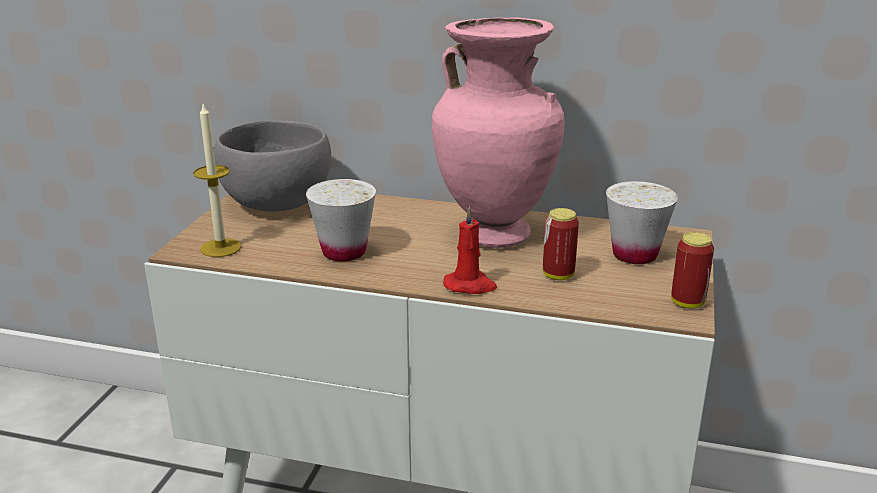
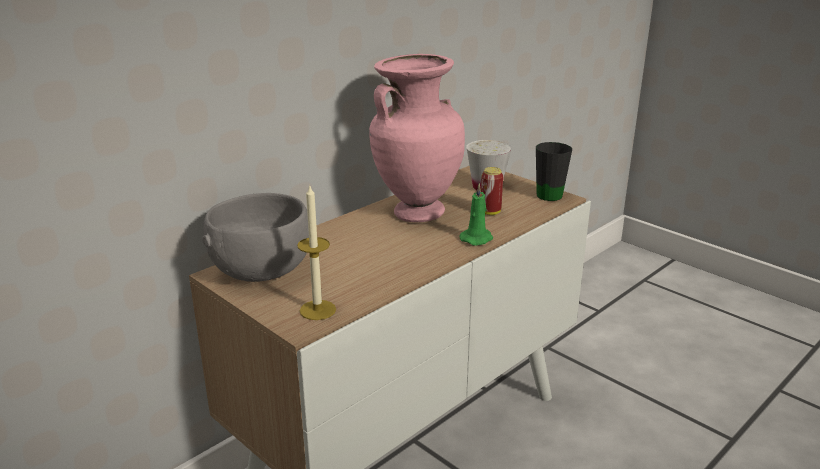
camera: 60 degrees left, 0 degrees up
white cup [306,179,376,261] -> none
red candle [443,206,497,294] -> green candle [459,183,493,246]
can [671,232,714,309] -> black mug [536,142,572,201]

